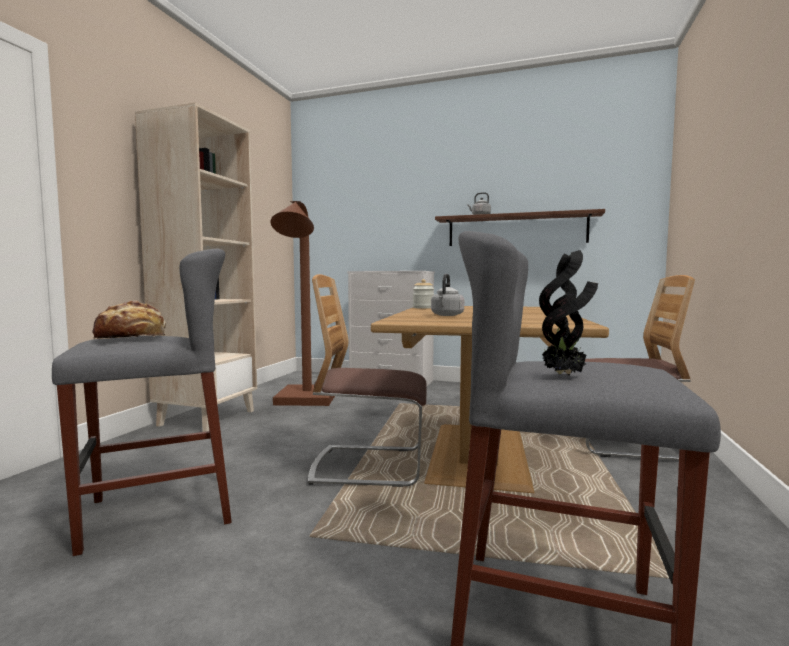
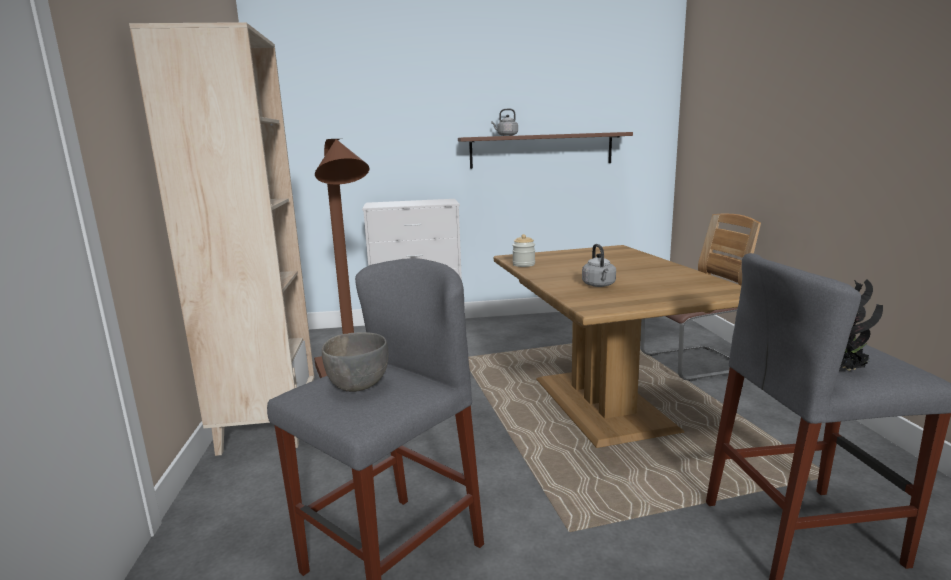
camera: 25 degrees left, 10 degrees up
bread [92,301,166,339] -> grey bowl [322,332,389,392]
chair [308,274,426,487] -> none

